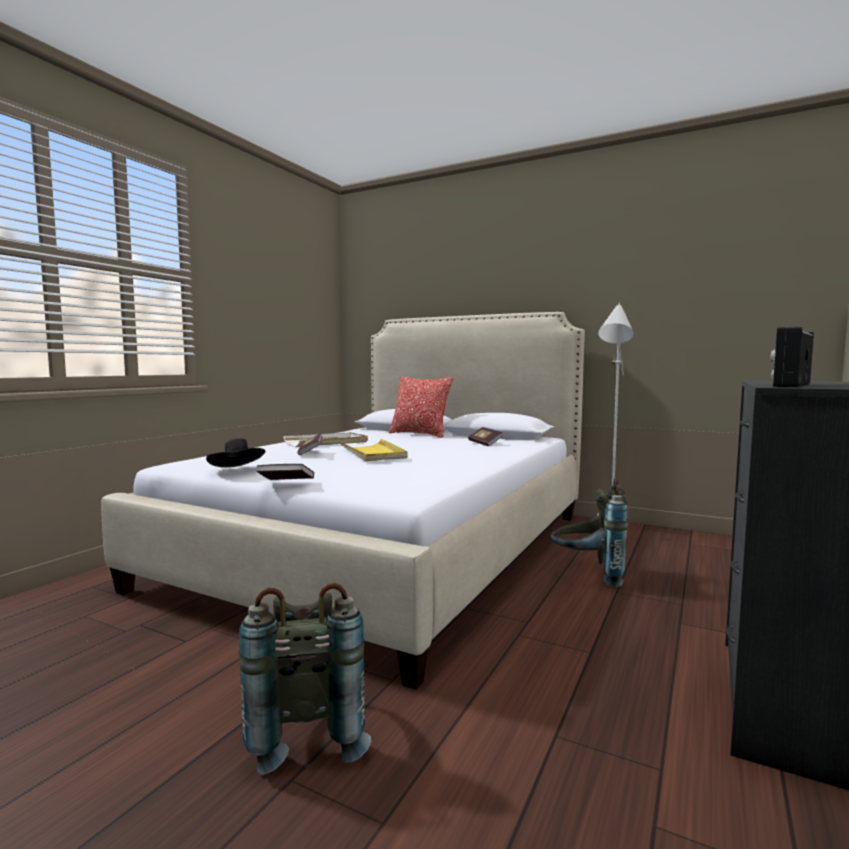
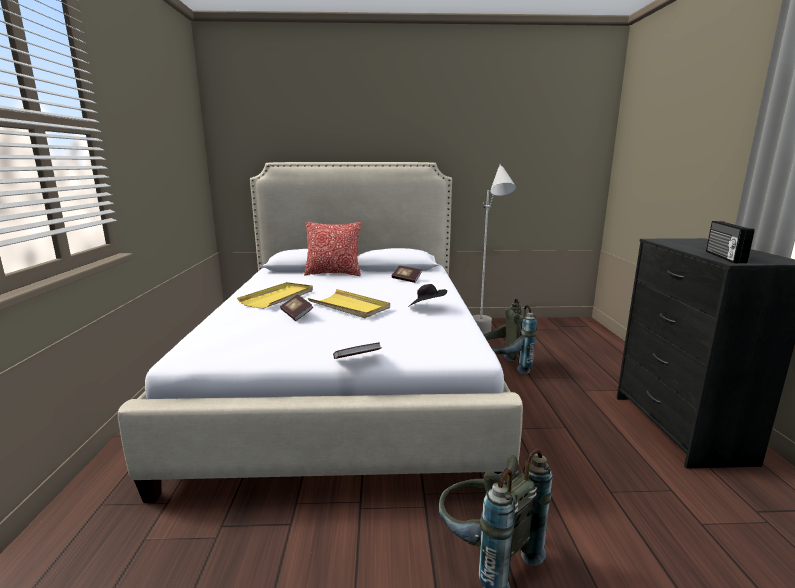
camera: 30 degrees left, 10 degrees up
black hat [206,438,266,468] -> black hat moved to [408,284,447,307]
white tray [283,432,368,447] -> yellow tray [237,282,313,309]

